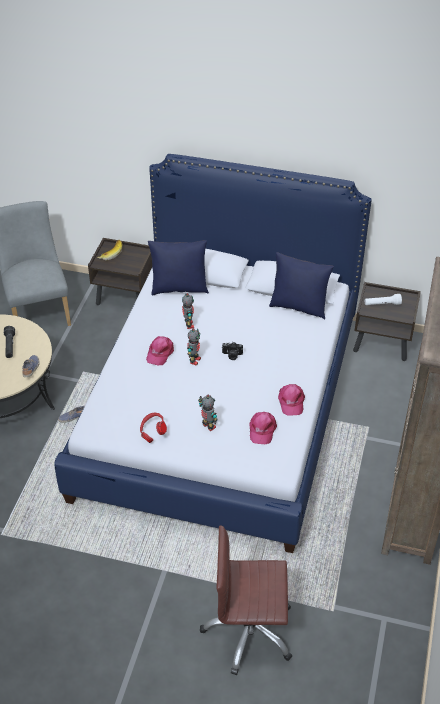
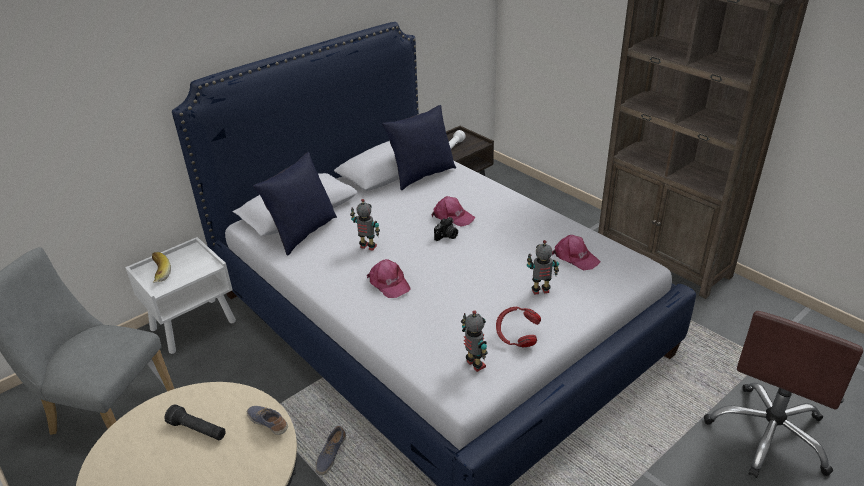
camera: 55 degrees left, 10 degrees down
brown nightstand [88,238,152,305] -> white nightstand [125,237,236,354]
toy robot [187,328,201,366] -> toy robot moved to [461,310,488,372]
pink cap [278,384,305,416] -> pink cap moved to [431,196,475,227]

